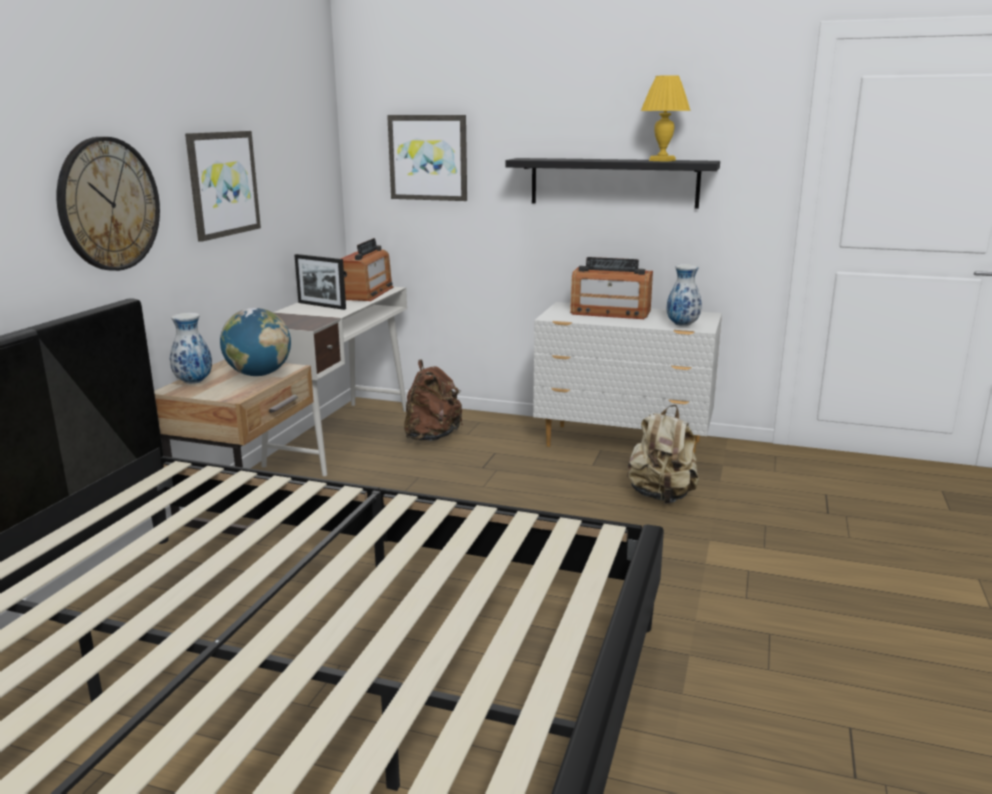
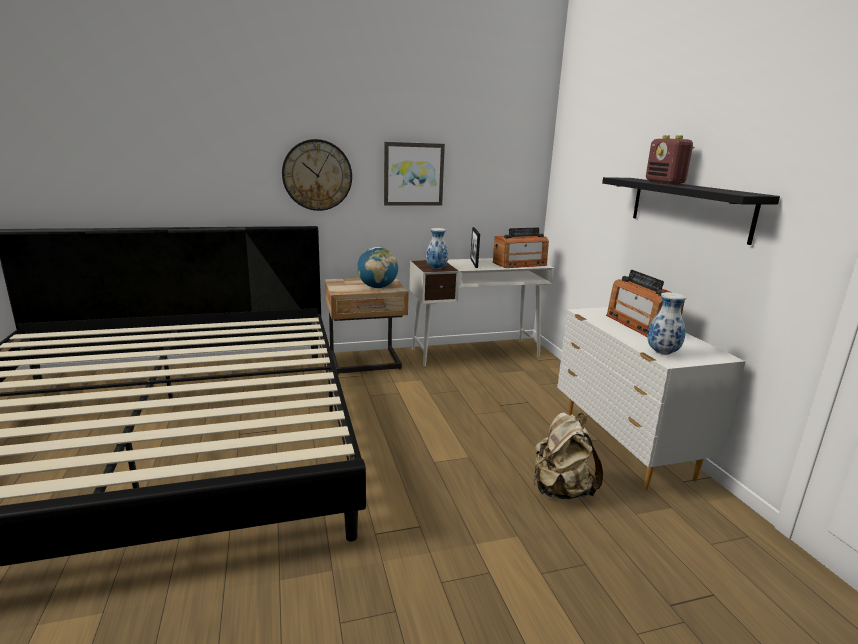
camera: 55 degrees right, 0 degrees up
vase [170,313,212,384] -> vase moved to [426,228,449,269]
picture [387,115,467,201] -> none
brown backpack [404,360,463,441] -> none
yellow table lamp [641,75,691,162] -> none
none -> radio [646,135,694,184]

